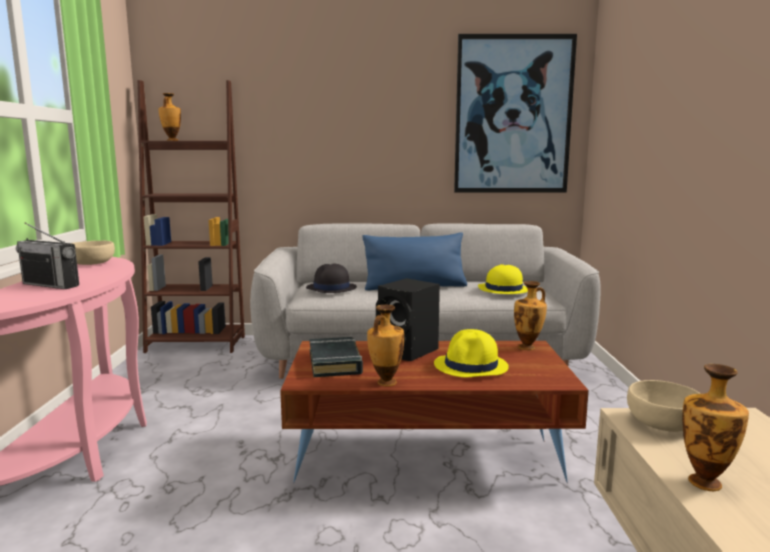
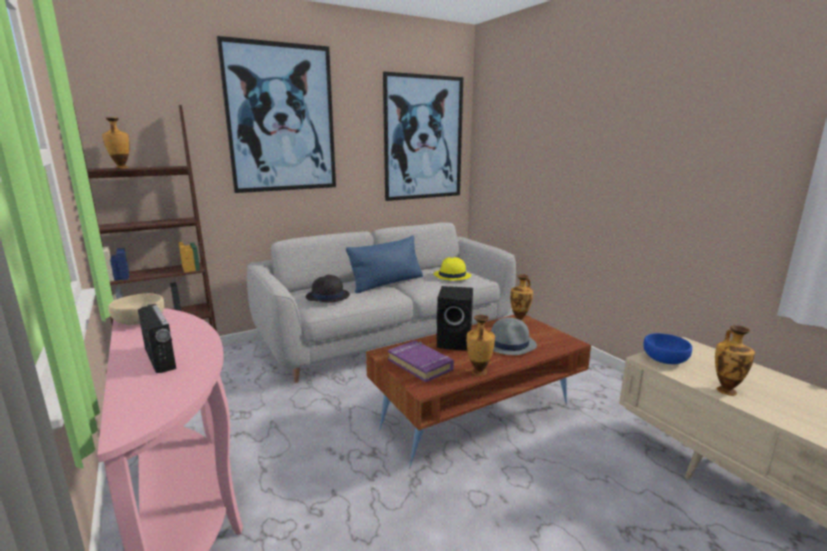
camera: 30 degrees left, 5 degrees up
radio [16,223,79,289] -> radio turned 120 degrees counterclockwise [138,304,176,373]
black book [309,337,363,377] -> purple book [388,340,454,382]
yellow hat [434,329,509,377] -> grey hat [491,318,537,355]
beige bowl [627,380,701,432] -> blue bowl [643,333,692,364]
none -> picture [217,36,336,193]

